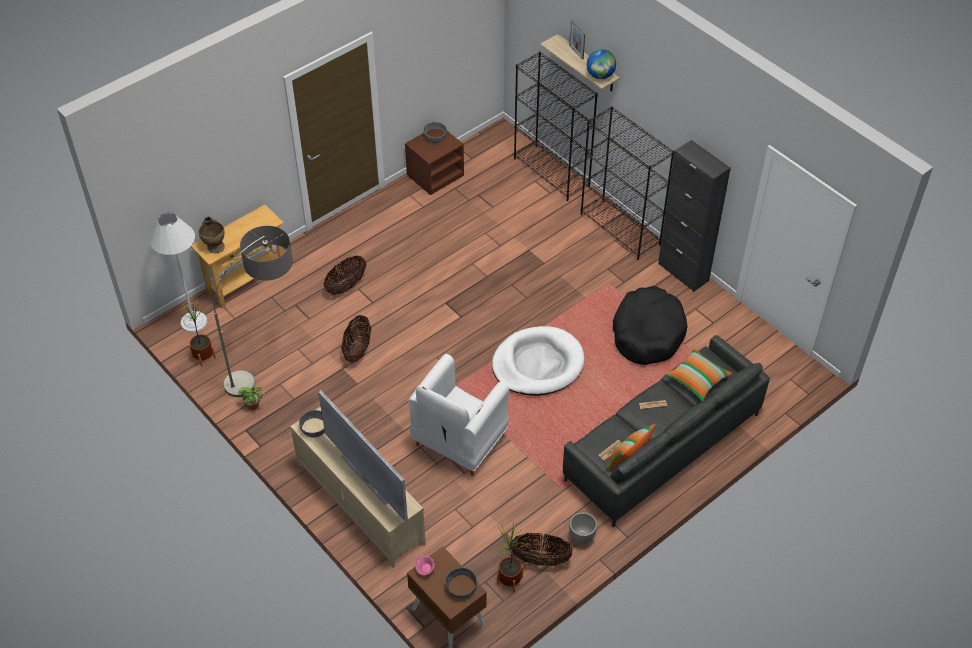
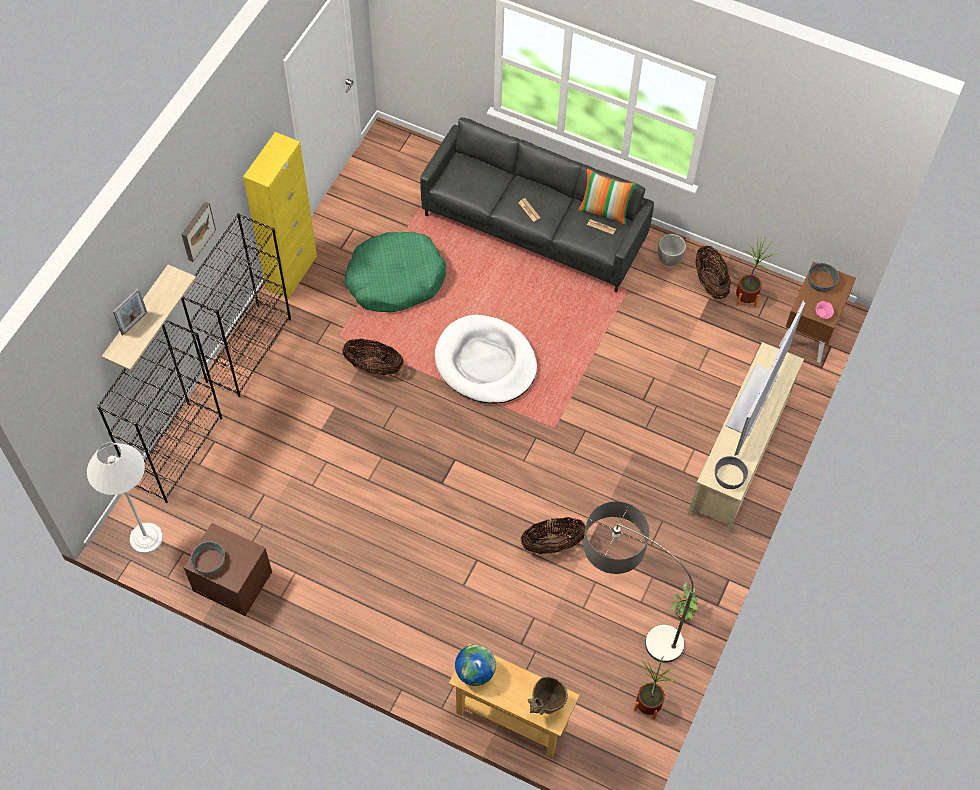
camera: 115 degrees left, 10 degrees up
white floor lamp [150,213,207,332] -> white floor lamp moved to [87,442,163,554]
basket [324,256,366,295] -> basket moved to [342,339,404,375]
white armchair [408,354,509,476] -> none
globe [587,49,616,79] -> globe moved to [455,644,496,686]
black dog bed [613,286,688,365] -> green dog bed [345,232,446,312]
black cabinet [658,140,731,292] -> yellow cabinet [243,132,317,299]
pillow [666,348,732,401] -> none
none -> picture [181,202,216,262]

